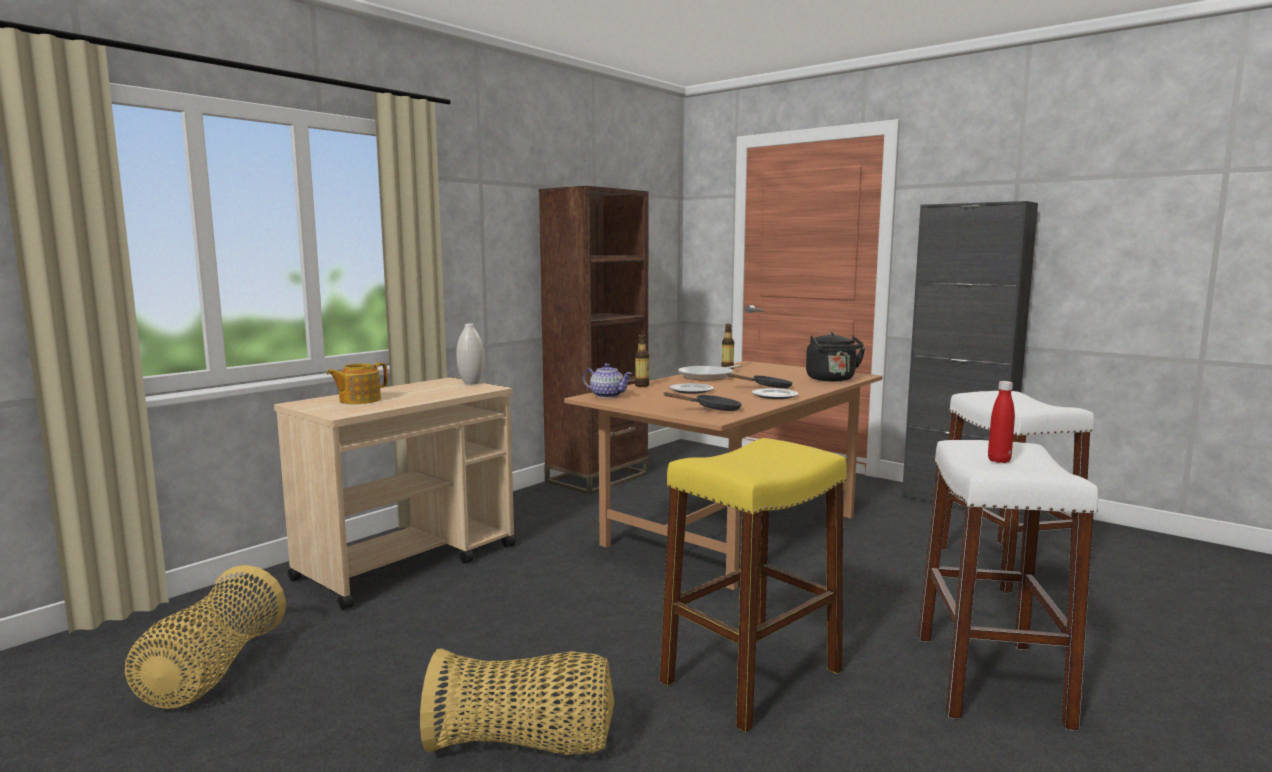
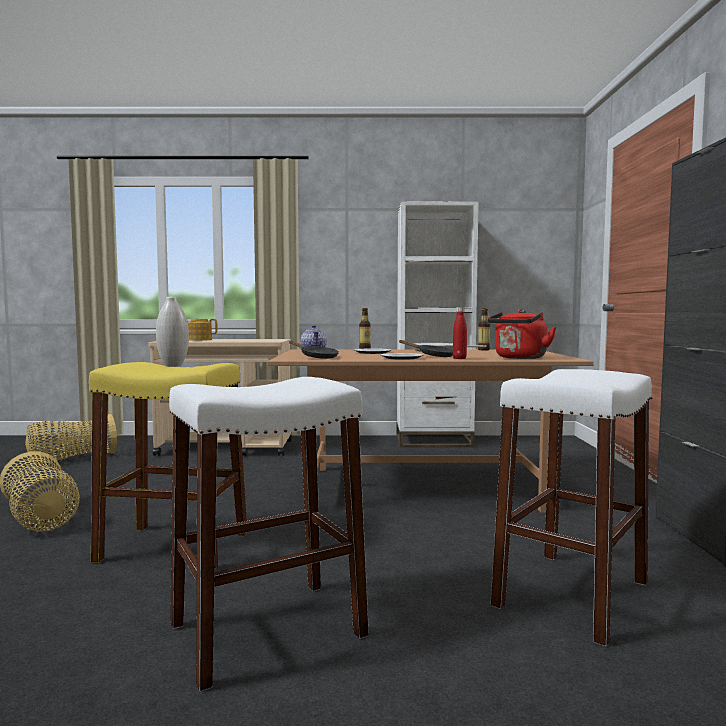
camera: 50 degrees right, 5 degrees down
white vase [457,324,484,385] -> white vase moved to [156,297,189,367]
brown bookcase [539,186,649,495] -> white bookcase [397,201,479,447]
black kettle [806,332,865,381] -> red kettle [487,309,557,359]
red bottle [988,381,1015,463] -> red bottle moved to [453,307,467,359]

